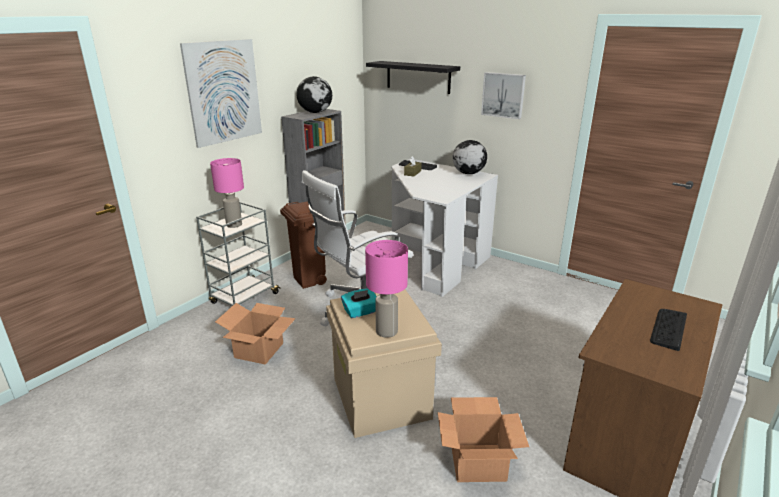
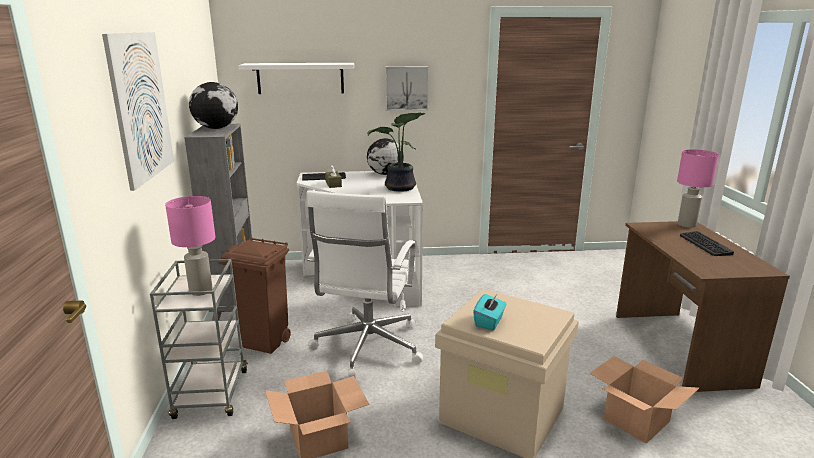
camera: 40 degrees left, 5 degrees down
pink table lamp [365,240,408,338] -> pink table lamp moved to [677,149,719,228]
black shelf [366,61,460,94] -> white shelf [239,63,354,94]
none -> potted plant [367,113,425,192]

